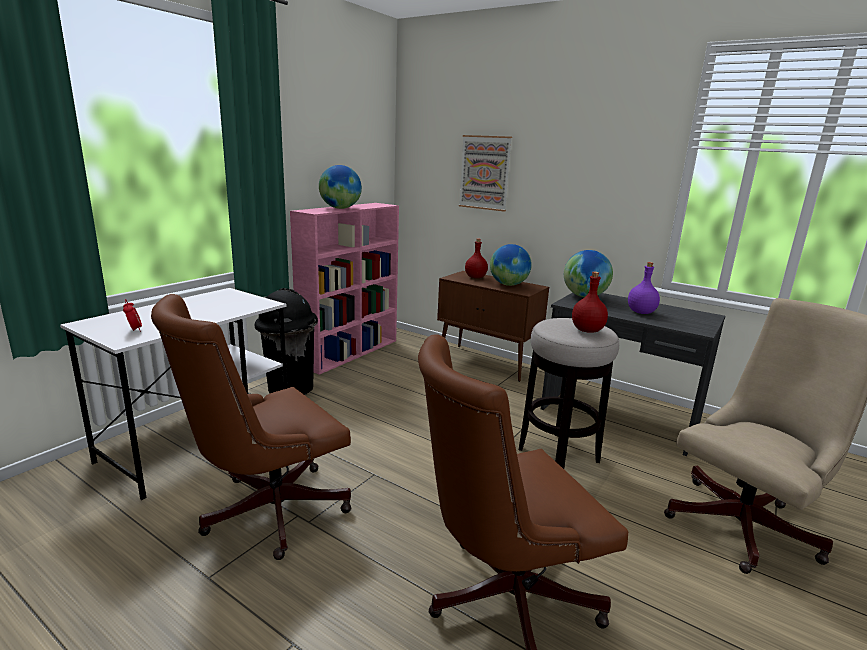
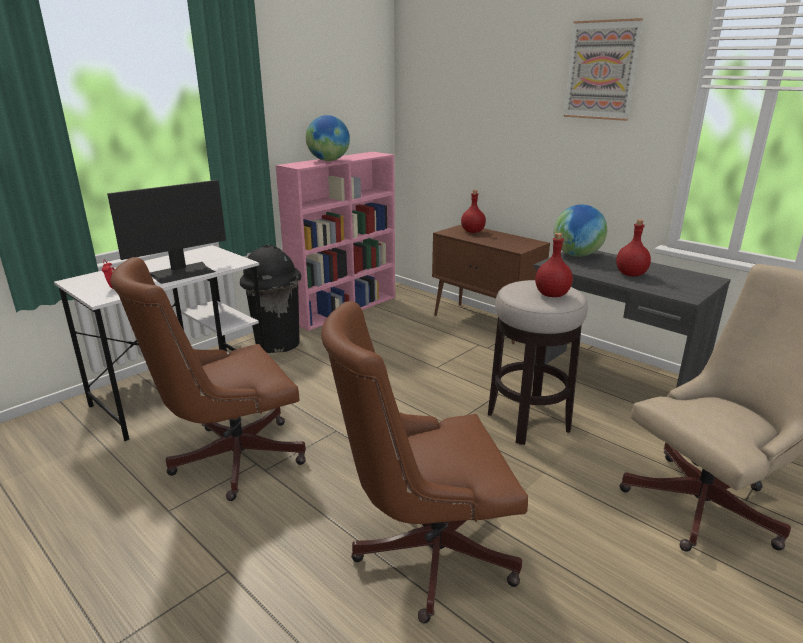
camera: 10 degrees right, 5 degrees up
picture [459,135,512,211] -> picture moved to [564,18,643,121]
globe [490,244,532,286] -> none
purple bottle [628,262,660,314] -> red bottle [616,219,651,276]
none -> monitor [107,180,226,284]

